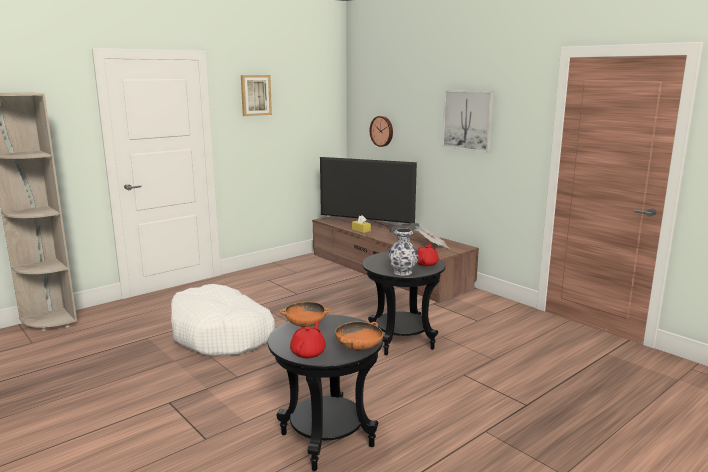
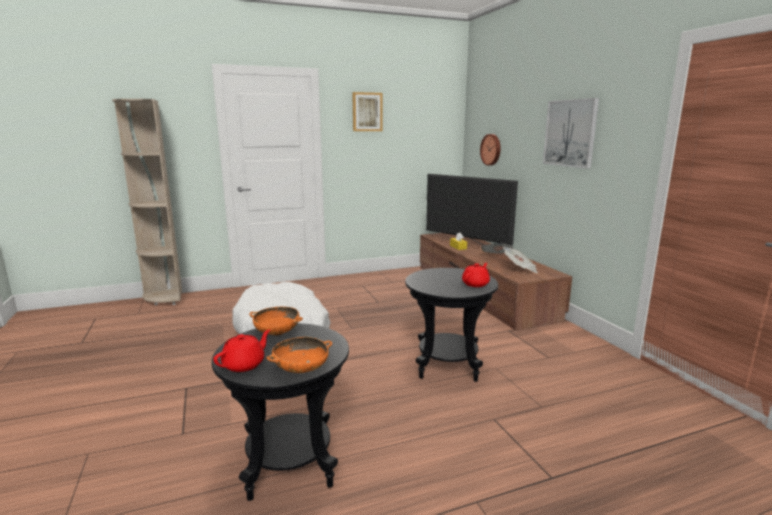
camera: 20 degrees right, 0 degrees up
vase [388,228,419,276] -> none

